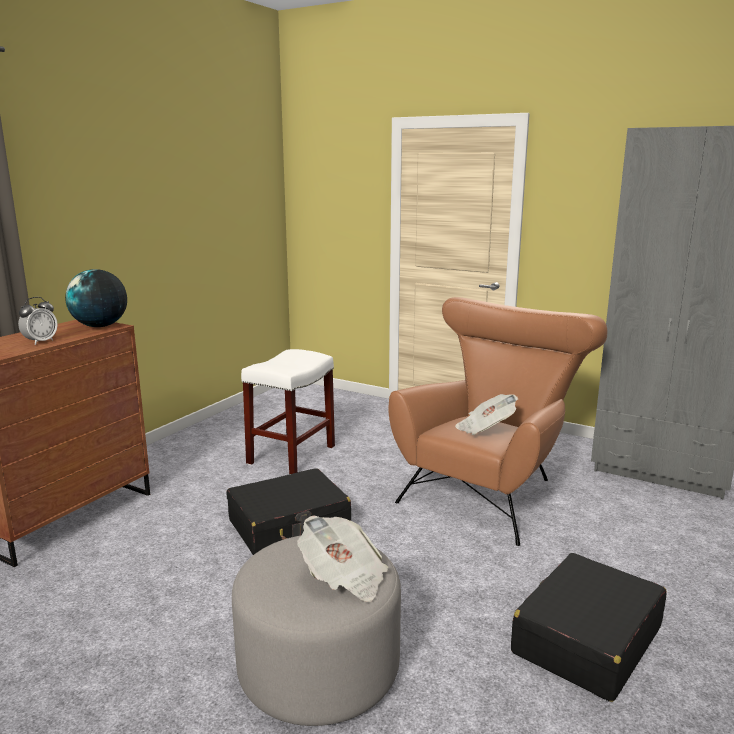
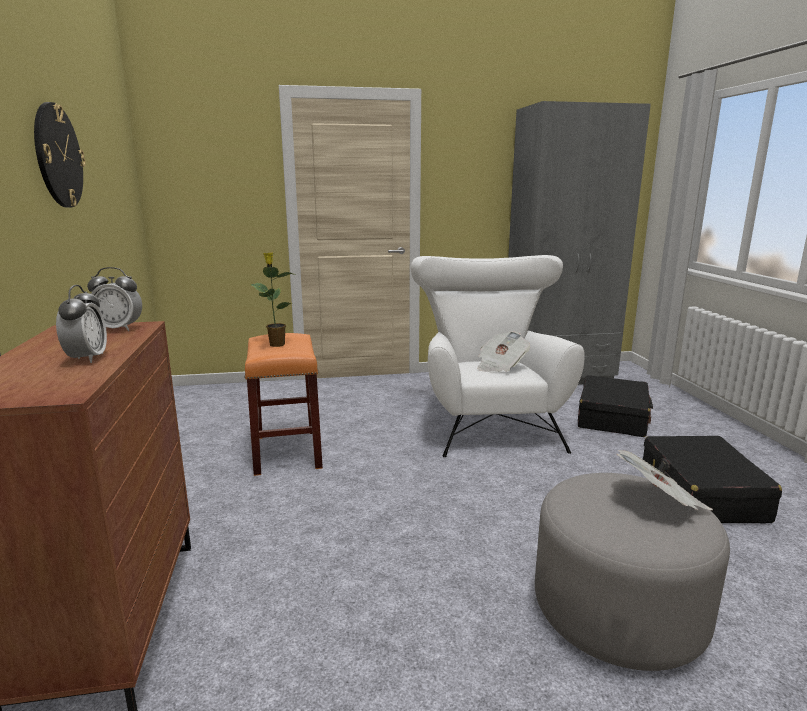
camera: 40 degrees left, 0 degrees up
globe [65,269,127,327] -> alarm clock [87,267,142,331]
black suitcase [227,468,351,555] -> black suitcase moved to [578,375,653,437]
white stool [241,349,335,474] -> orange stool [244,333,323,476]
brown armchair [388,297,607,546] -> white armchair [411,255,585,457]
none -> wall clock [34,102,86,207]
none -> potted plant [250,253,295,347]

